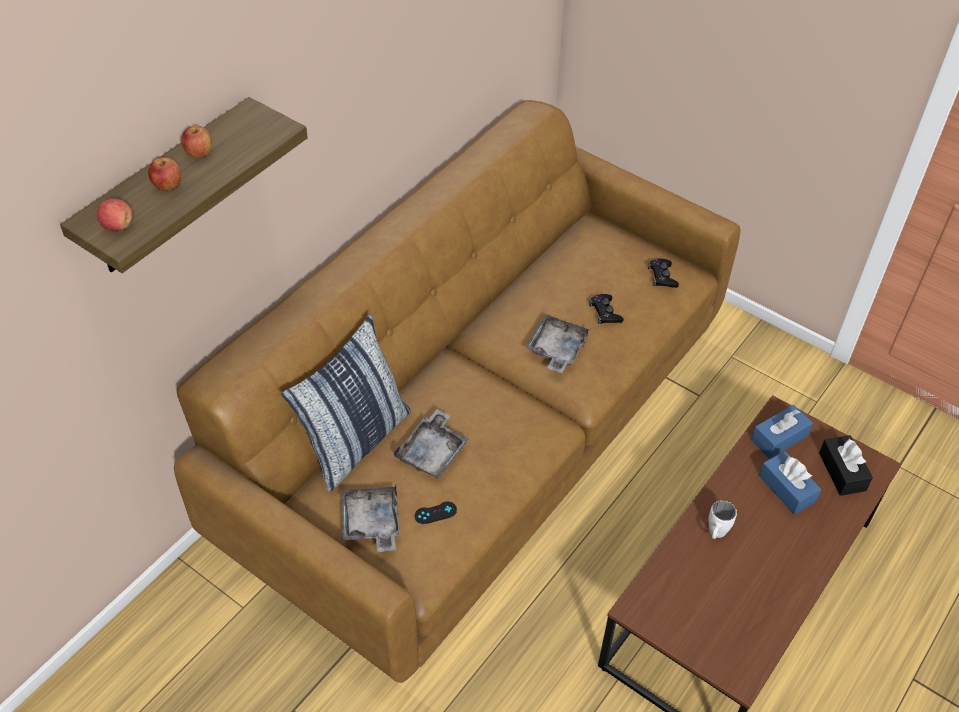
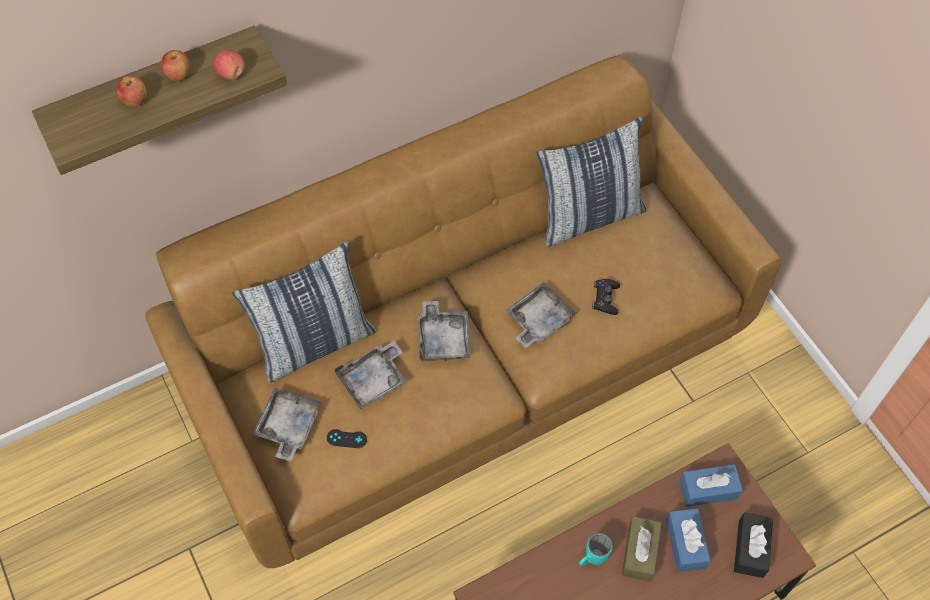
camera: 25 degrees right, 10 degrees up
apple [97,198,133,231] -> apple moved to [214,50,245,80]
black game controller [648,259,679,288] -> none
white mug [709,500,737,539] -> turquoise mug [579,533,613,566]
none -> grey tray [418,301,470,361]
none -> pillow [536,116,646,247]
none -> brown tissue box [622,516,662,582]

